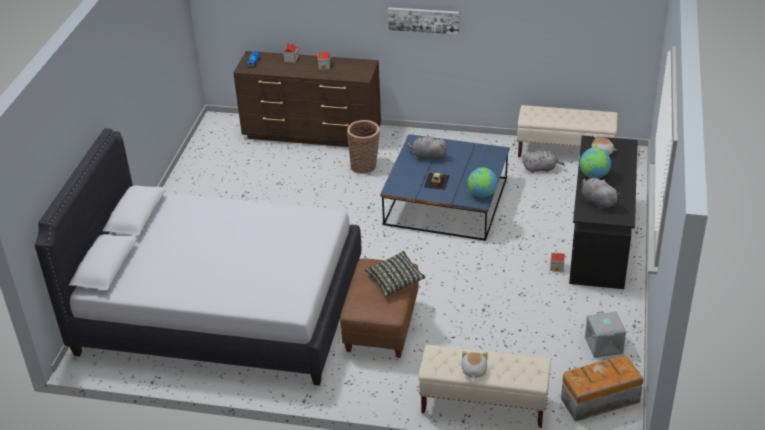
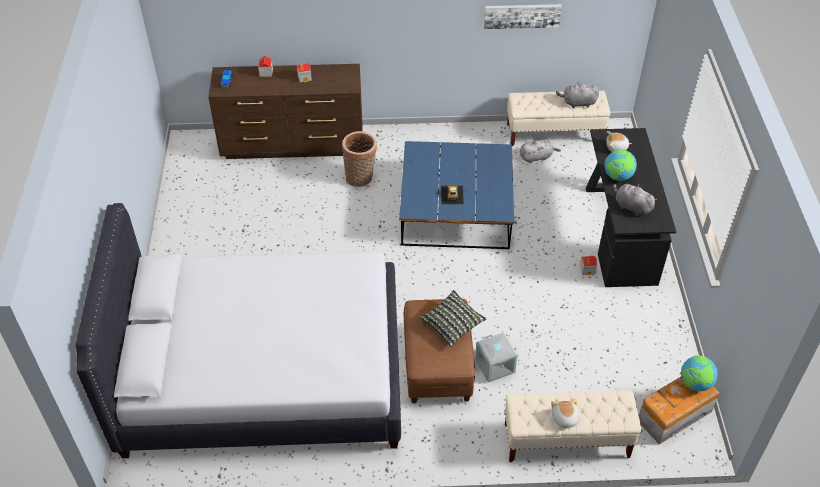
camera: 15 degrees left, 10 degrees up
picture [388,7,459,35] -> picture moved to [484,4,562,29]
grey plush toy [407,135,447,162] -> grey plush toy moved to [556,82,599,108]
globe [468,167,498,197] -> globe moved to [681,356,718,391]
grey storage box [585,311,626,358] -> grey storage box moved to [475,333,518,383]

